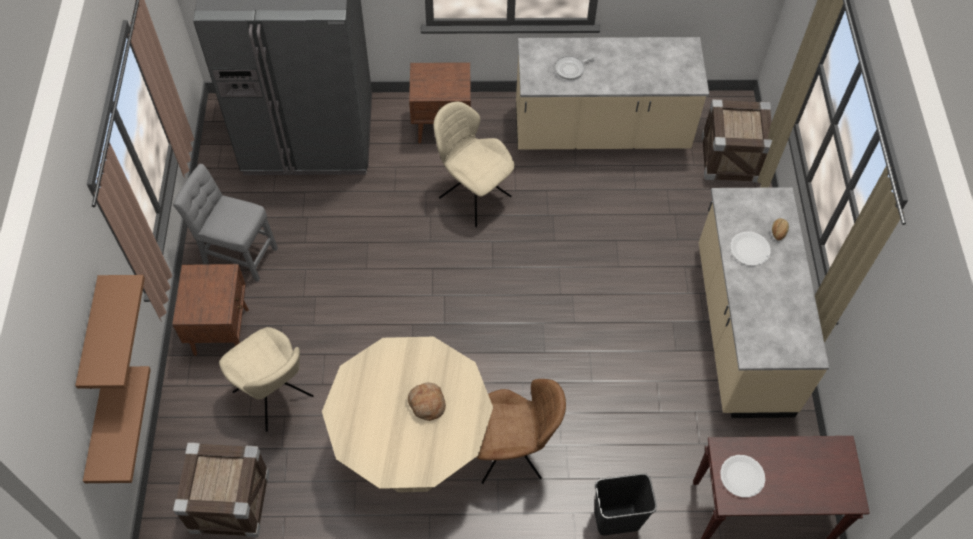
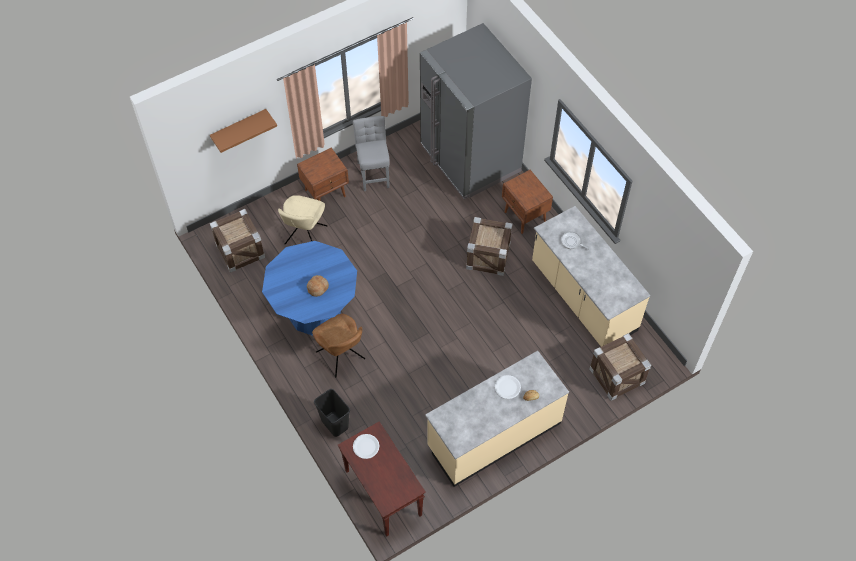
camera: 60 degrees right, 0 degrees up
brown shelf [83,366,151,483] -> none
beige dining table [322,337,493,493] -> blue dining table [262,241,357,335]
beige chair [434,102,515,227] -> crate [466,217,512,276]

